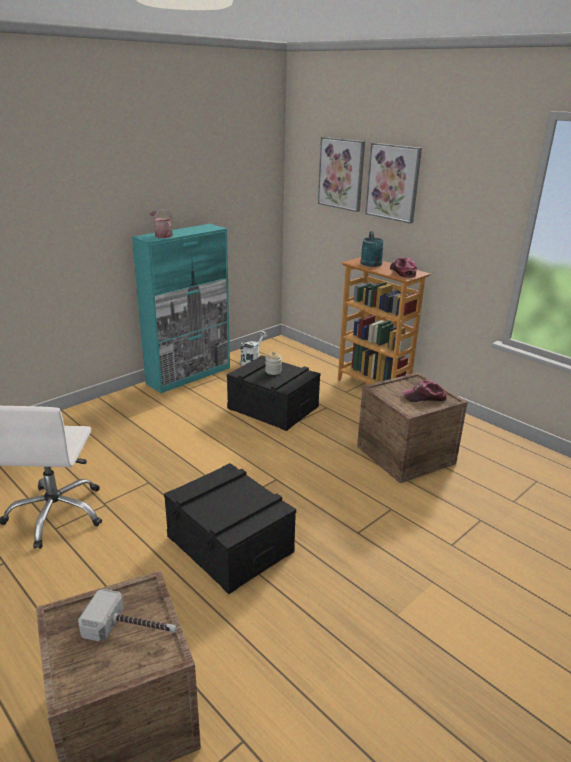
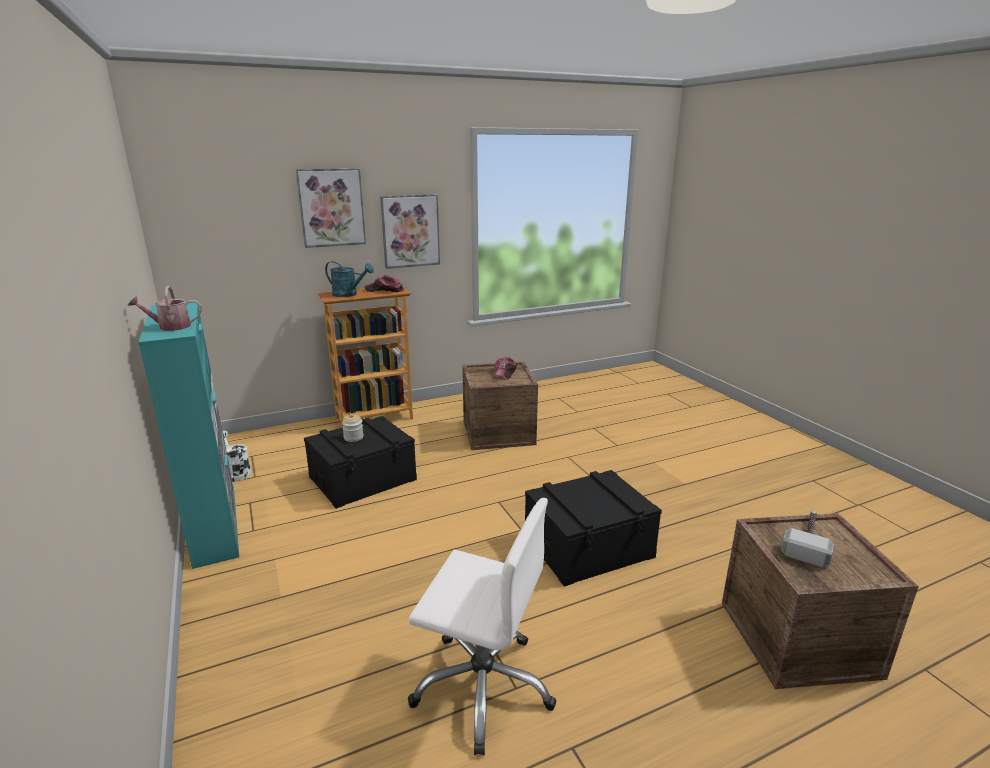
camera: 70 degrees left, 5 degrees down
picture [318,137,365,212] -> picture moved to [380,194,440,269]

